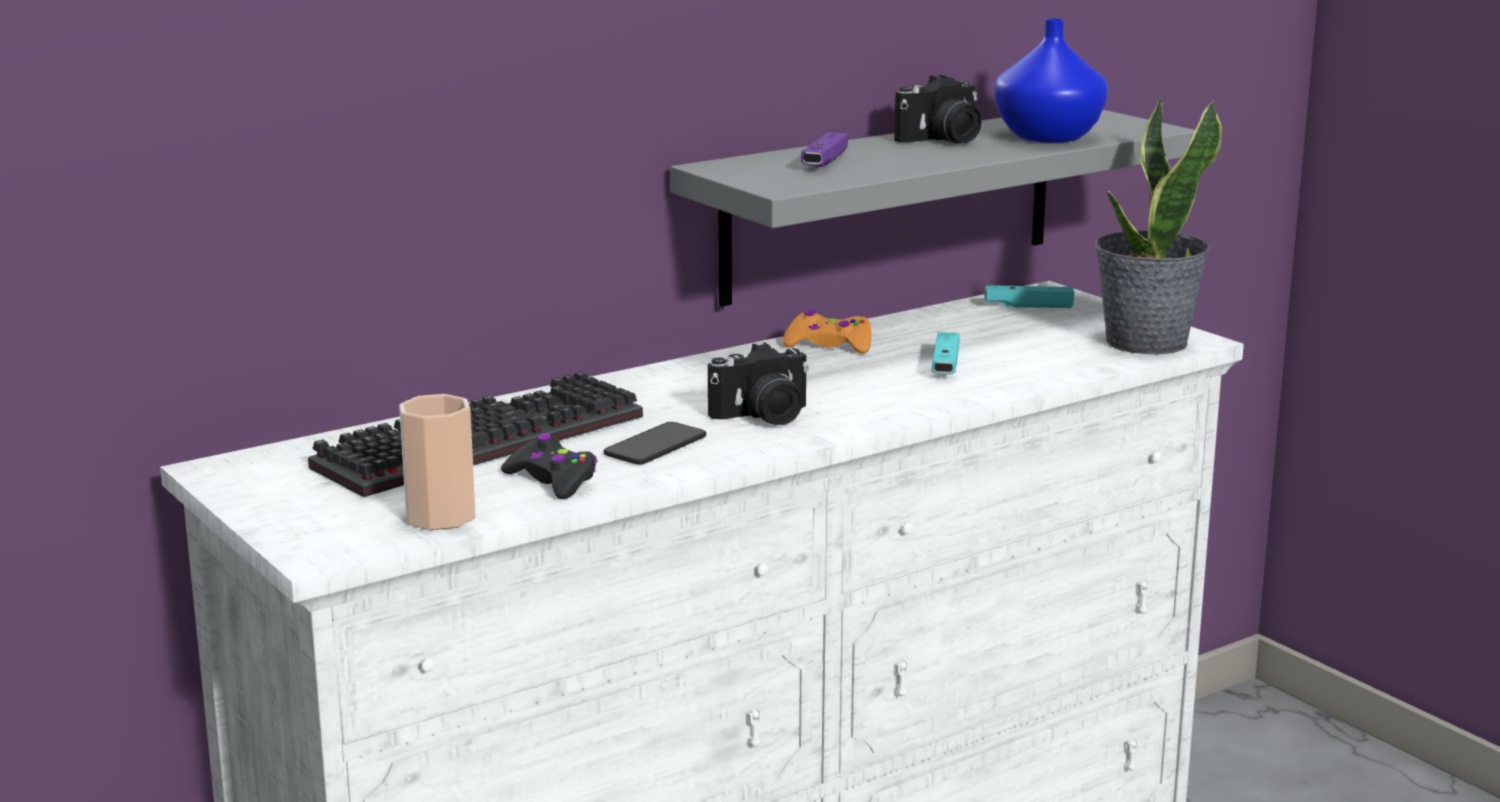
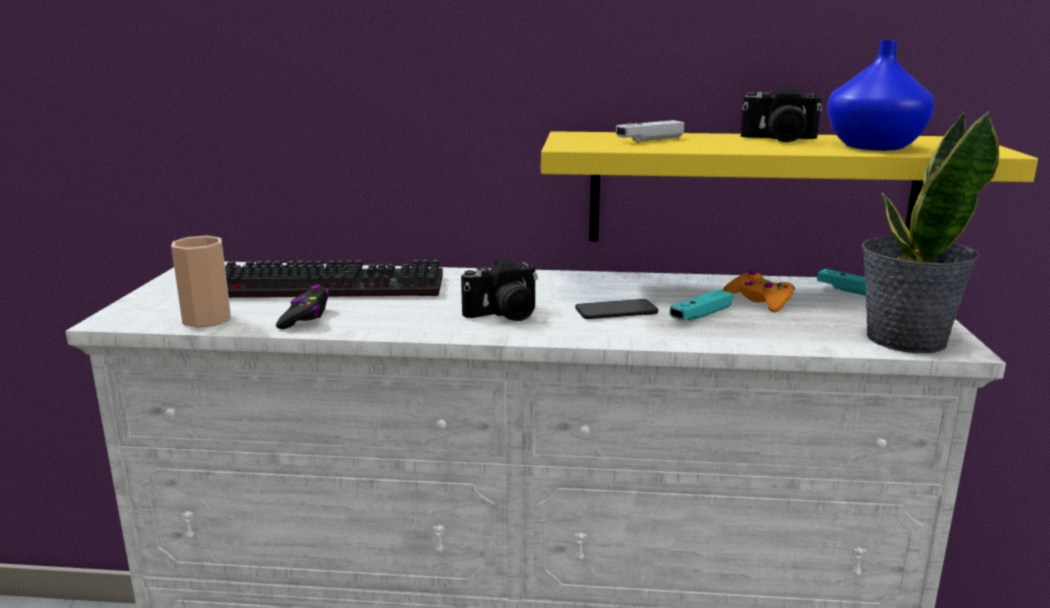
camera: 40 degrees right, 0 degrees up
phone [604,422,706,464] -> phone moved to [575,299,658,319]
grey shelf [671,110,1195,307] -> yellow shelf [541,131,1038,241]
camera [708,342,809,425] -> camera turned 45 degrees counterclockwise [461,258,538,321]
orange game controller [783,310,871,354] -> orange game controller moved to [722,270,795,312]
purple game controller [801,132,848,167] -> white game controller [616,120,684,141]

